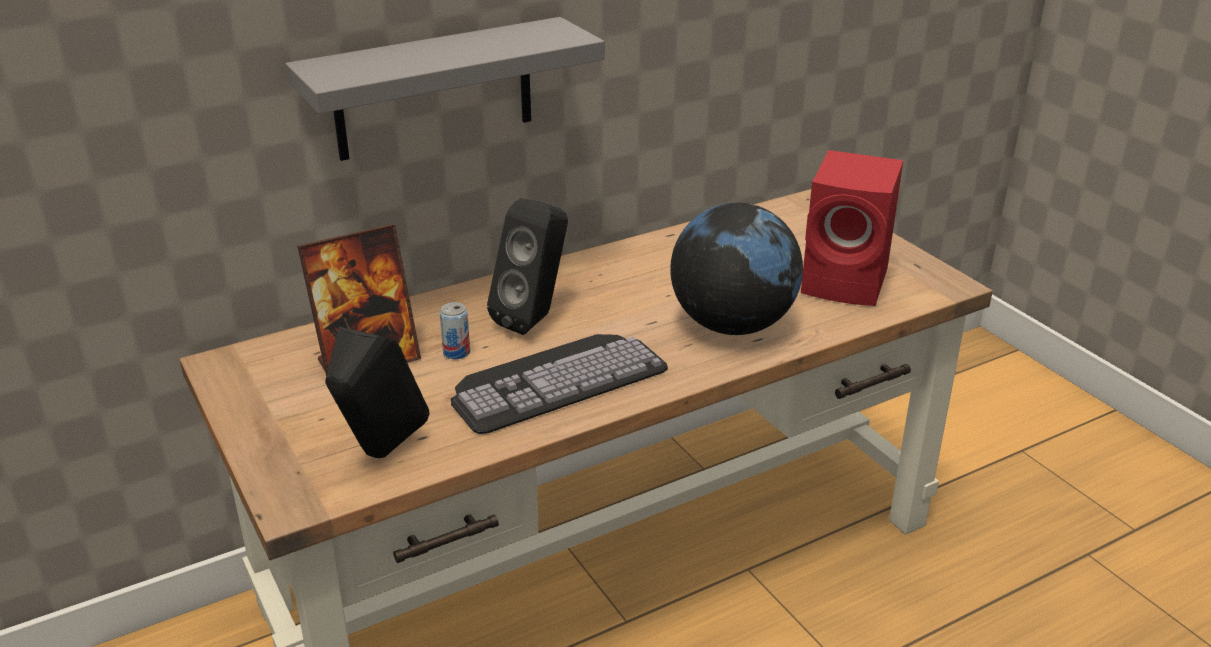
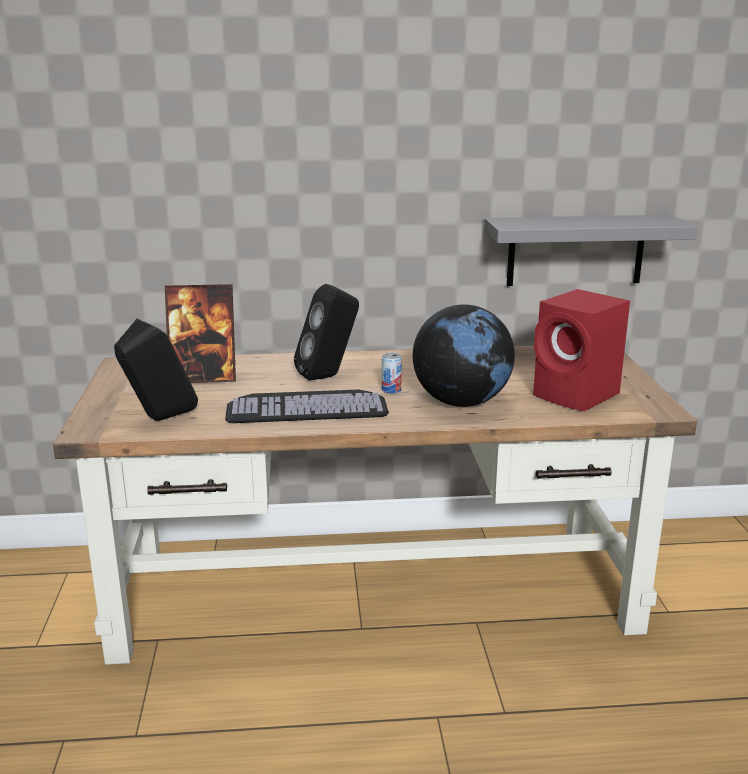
camera: 25 degrees right, 10 degrees down
grey shelf [285,17,605,161] -> grey shelf moved to [484,215,697,286]
can [439,302,470,359] -> can moved to [382,352,402,394]

